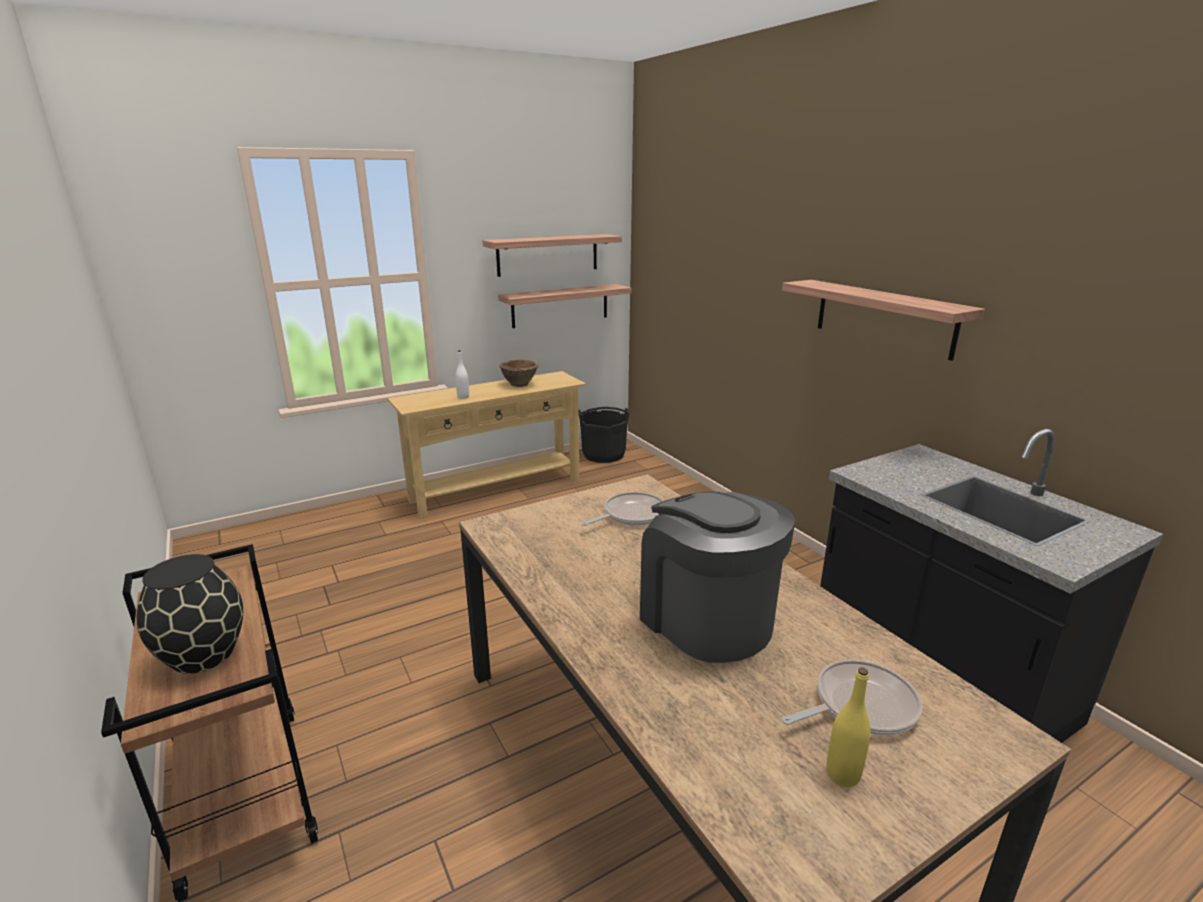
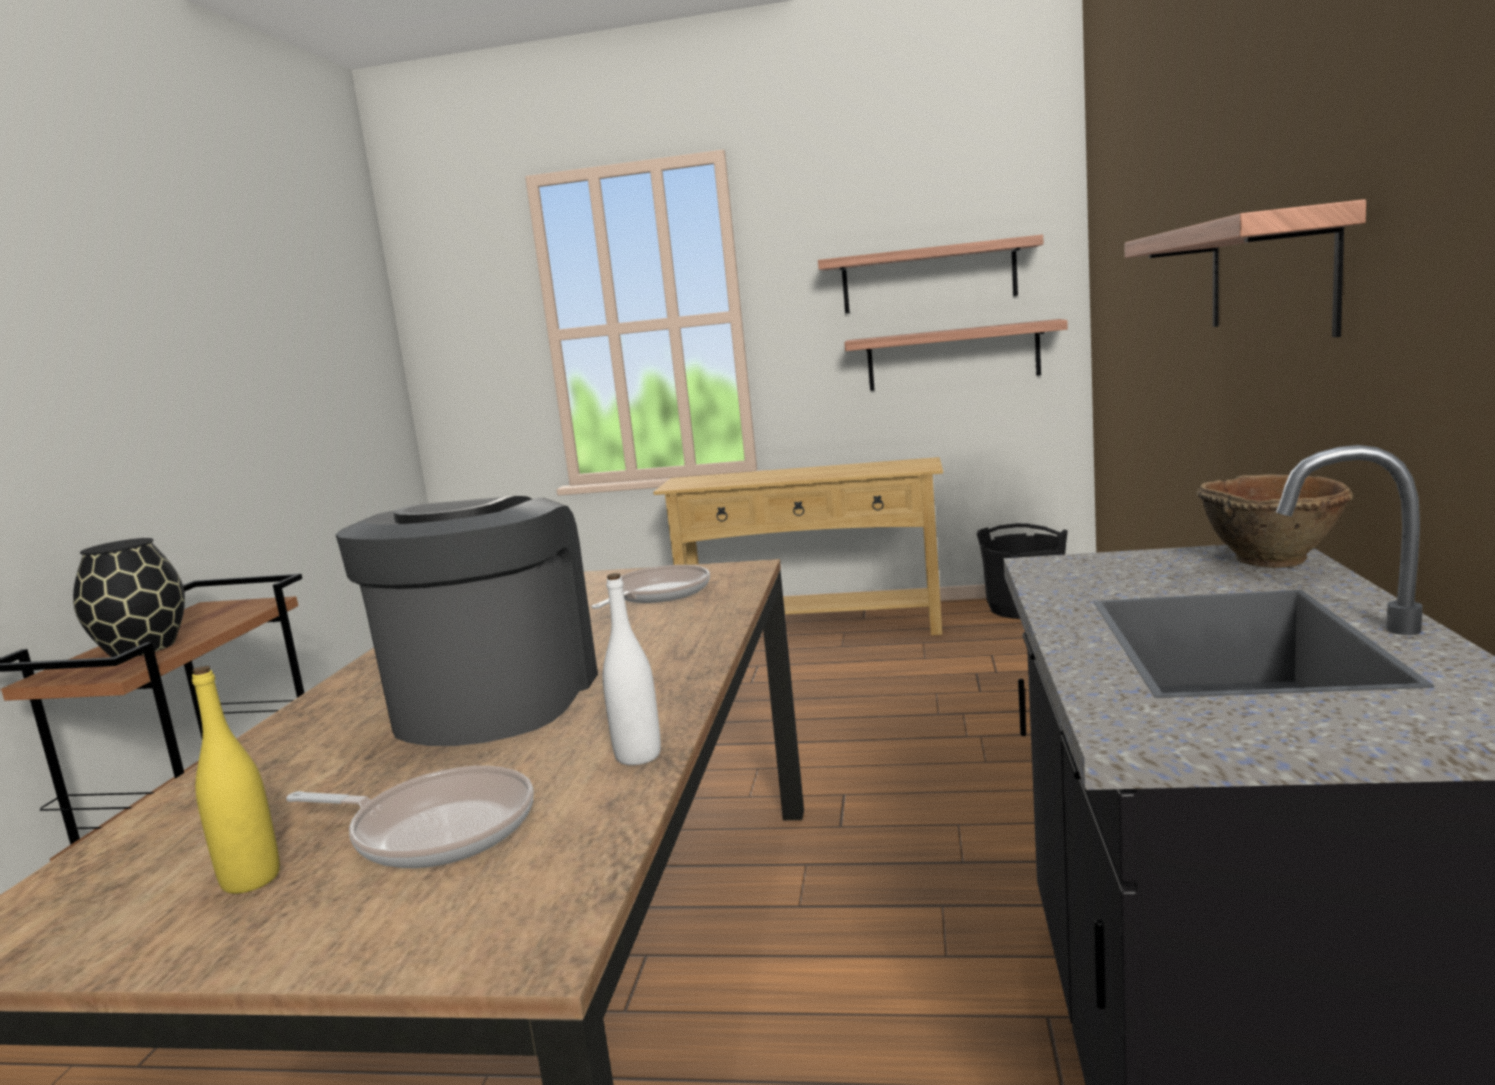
camera: 40 degrees right, 10 degrees down
white bottle [455,350,469,399] -> white bottle moved to [603,573,661,765]
brown bowl [499,359,539,387] -> brown bowl moved to [1196,474,1353,568]
frying pan [581,492,664,526] -> frying pan turned 60 degrees counterclockwise [591,565,710,609]

